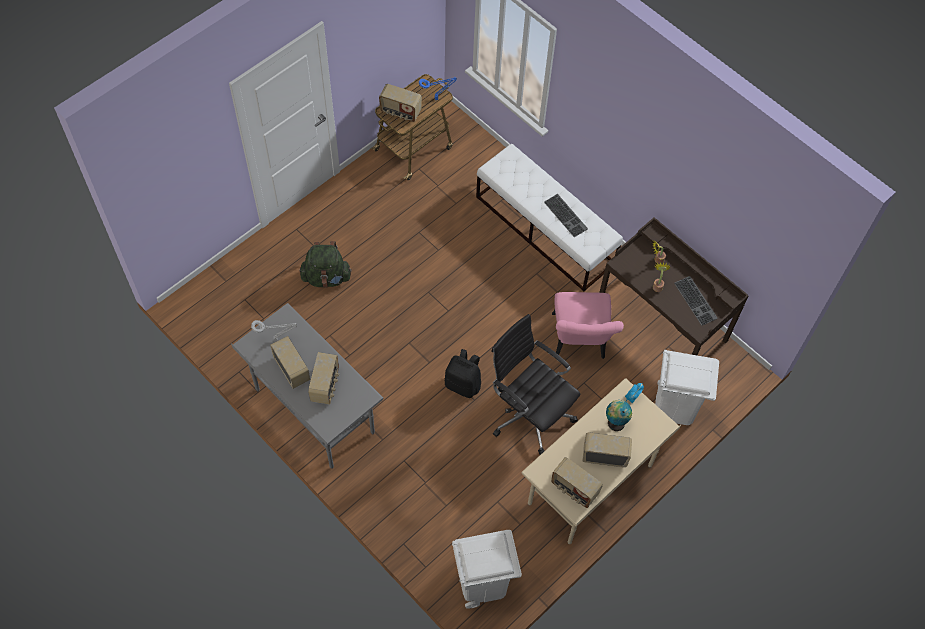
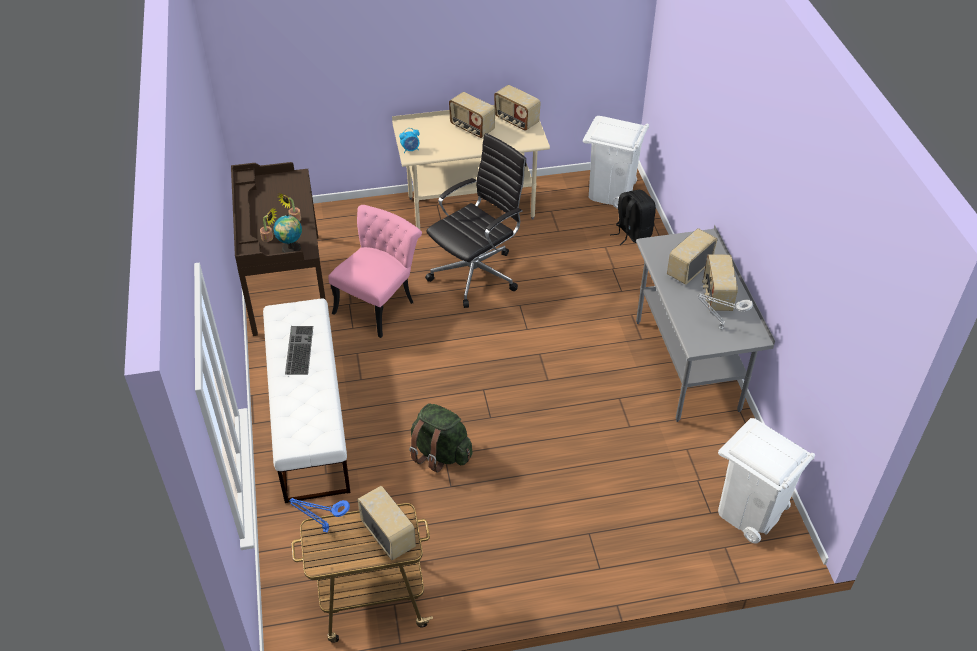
camera: 145 degrees left, 15 degrees down
green backpack [300,241,352,288] -> green backpack moved to [409,404,473,473]
black backpack [444,349,481,398] -> black backpack moved to [610,190,656,245]
black office chair [491,314,580,455] -> black office chair turned 120 degrees counterclockwise [425,133,527,308]
radio [551,457,603,508] -> radio turned 150 degrees clockwise [494,85,541,131]
globe [606,400,632,431] -> globe moved to [273,214,302,253]
white trash can [655,350,719,425] -> white trash can moved to [718,418,815,544]
keyboard [674,276,718,326] -> none

